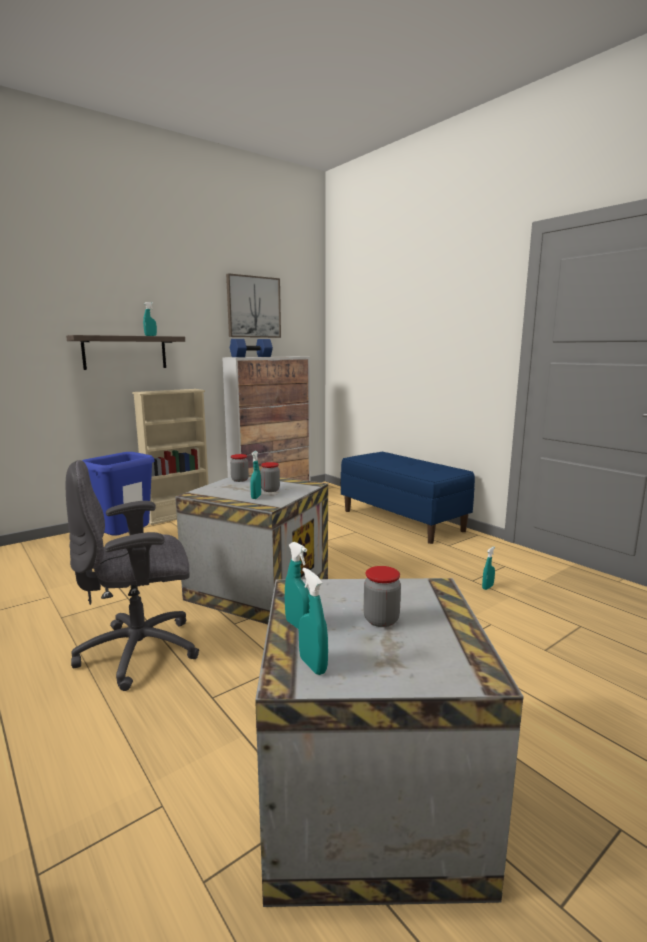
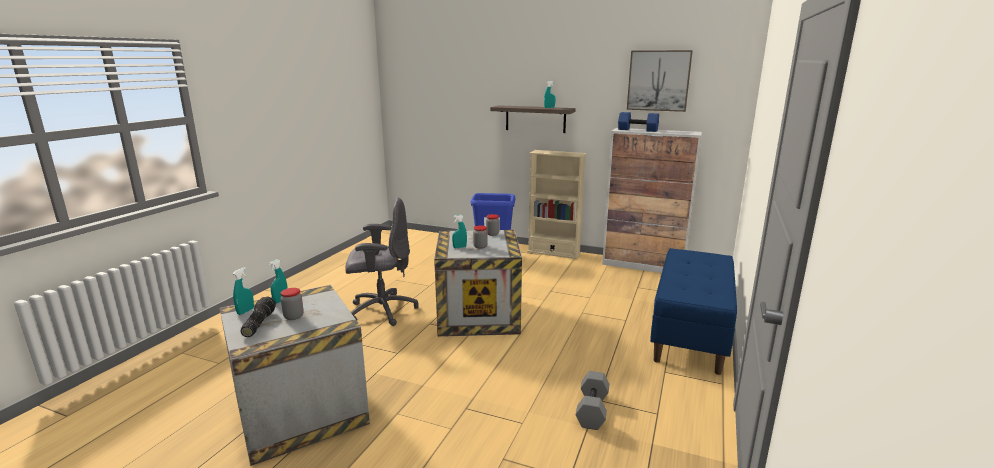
camera: 60 degrees right, 5 degrees up
grey office chair [66,460,199,691] -> grey office chair turned 135 degrees clockwise [345,197,419,326]
turquoise spray bottle [482,546,495,590] -> grey dumbbell [576,371,609,430]
none -> flashlight [241,297,276,337]

